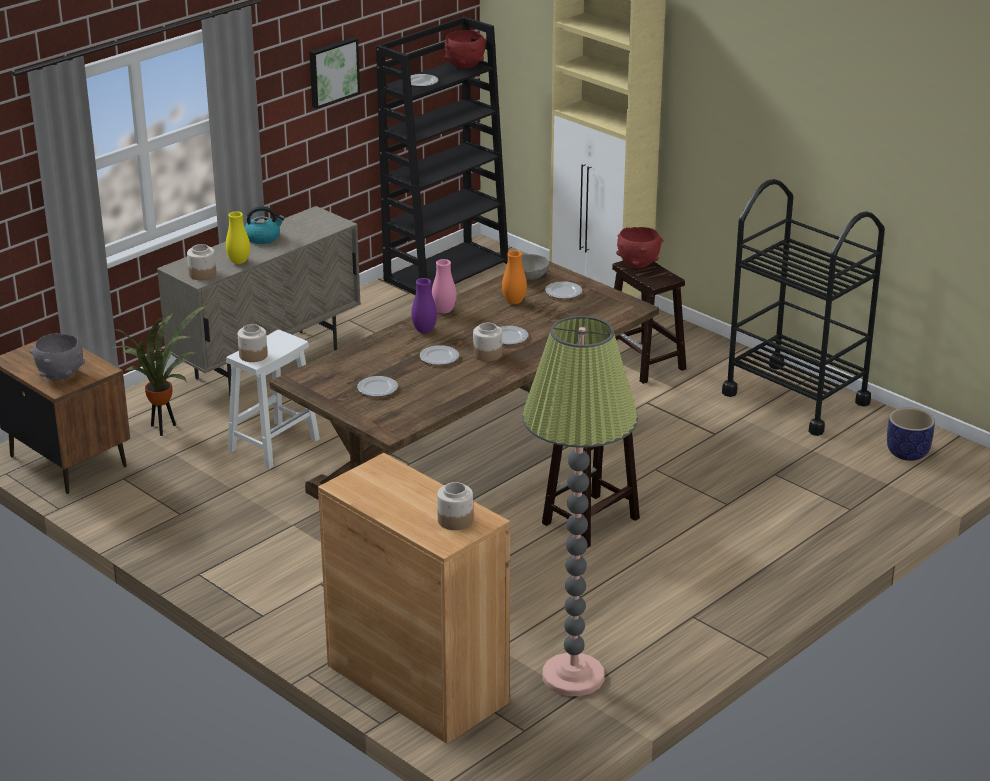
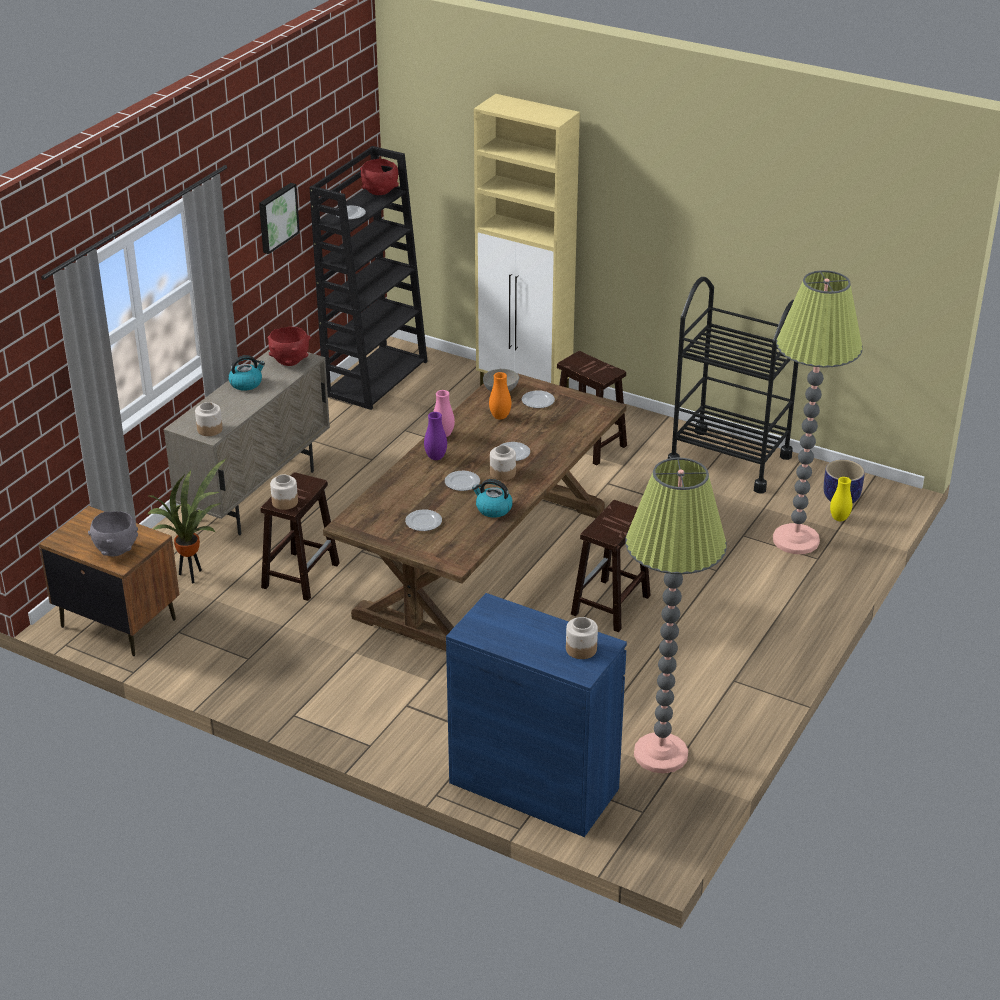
camera: 15 degrees left, 5 degrees up
yellow vase [226,211,250,264] -> yellow vase moved to [830,477,852,521]
white stool [226,330,320,469] -> brown stool [261,472,340,601]
brown cabinet [318,453,510,744] -> blue cabinet [446,593,627,837]
red bowl [616,227,664,269] -> red bowl moved to [267,327,311,366]
none -> kettle [472,479,513,518]
none -> floor lamp [773,270,863,554]

